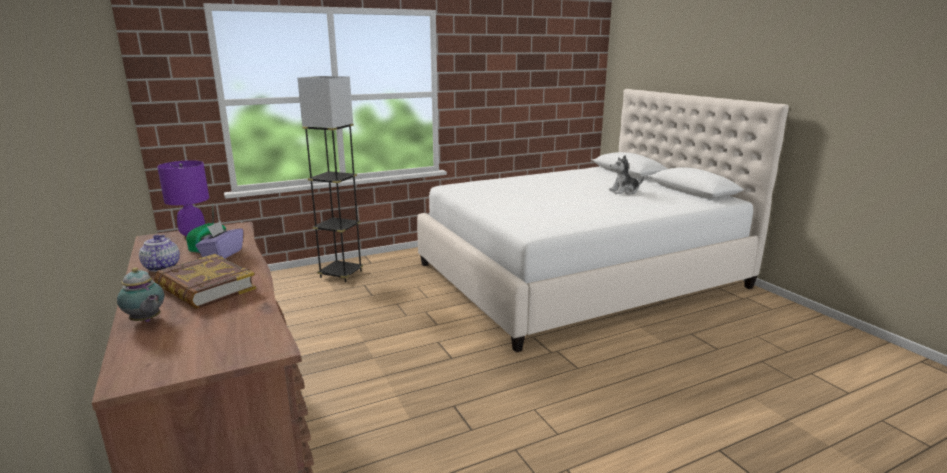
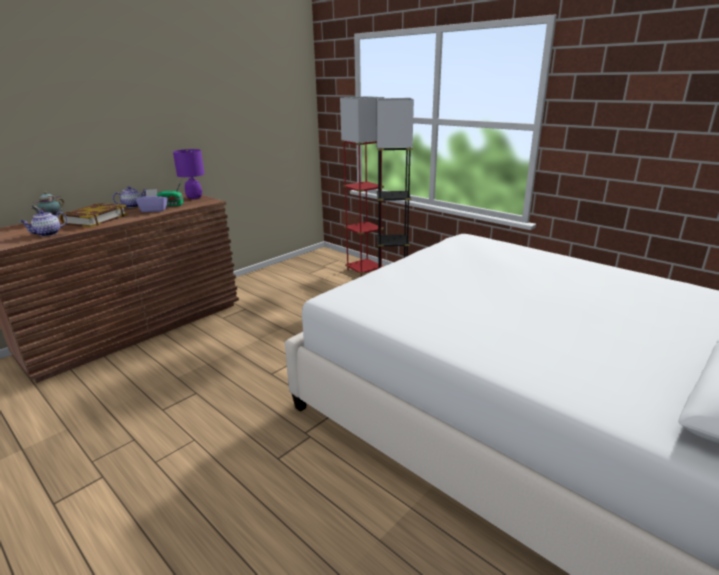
camera: 70 degrees right, 5 degrees up
plush toy [609,155,644,195] -> none
none -> teapot [20,210,67,236]
none -> red floor lamp [340,96,384,277]

